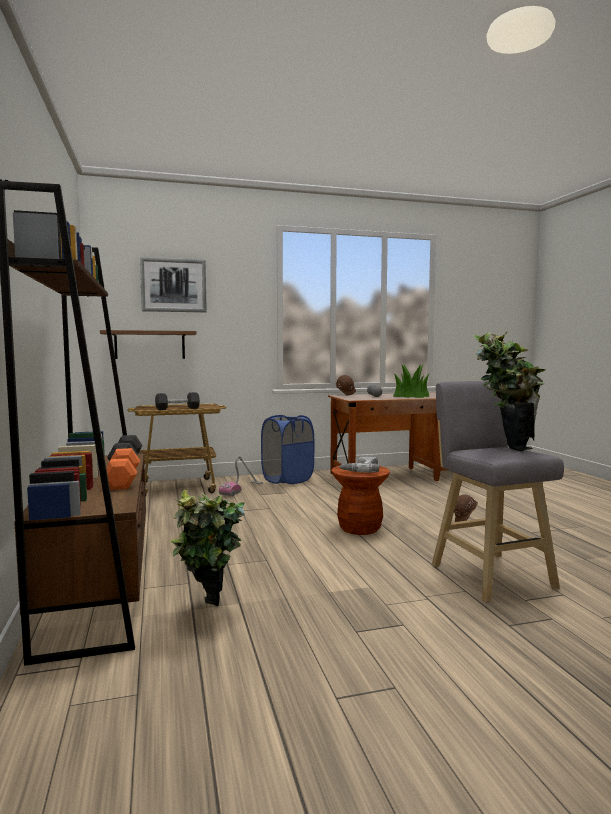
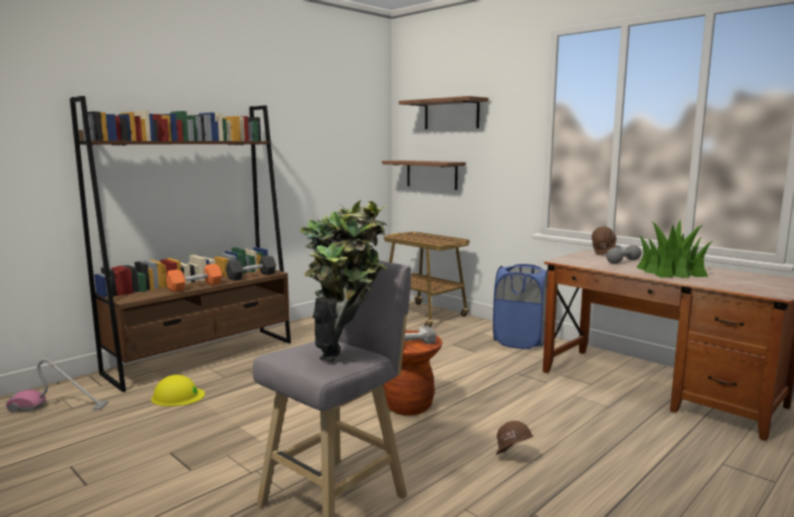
camera: 60 degrees right, 5 degrees up
picture [140,257,207,312] -> shelf [399,96,489,129]
black dumbbell [155,392,200,410] -> none
potted plant [170,490,245,606] -> yellow hard hat [151,375,205,406]
vacuum cleaner [219,456,263,497] -> vacuum cleaner moved to [6,358,108,413]

